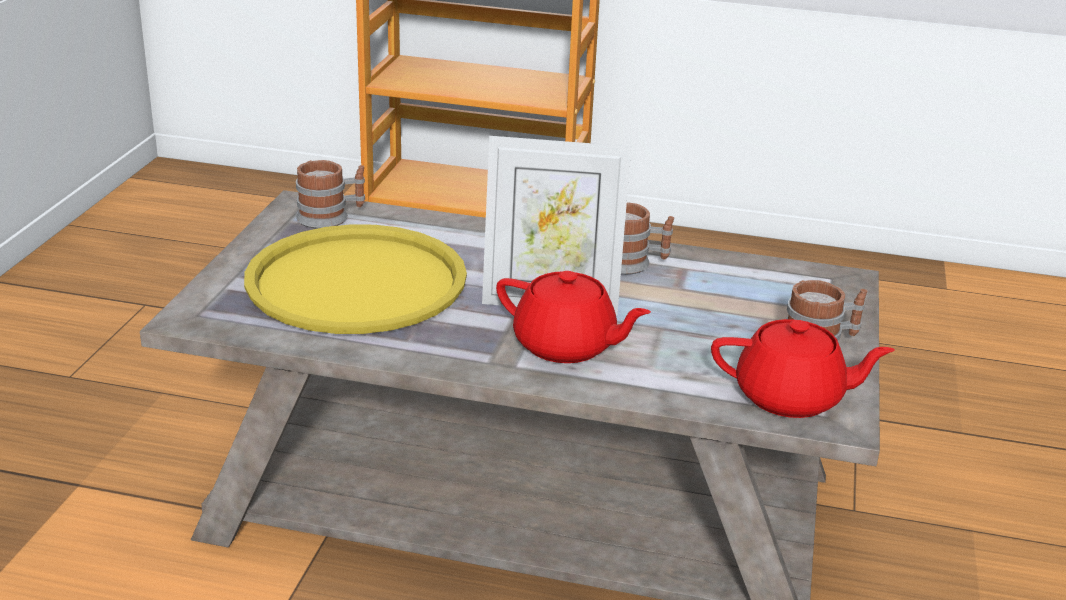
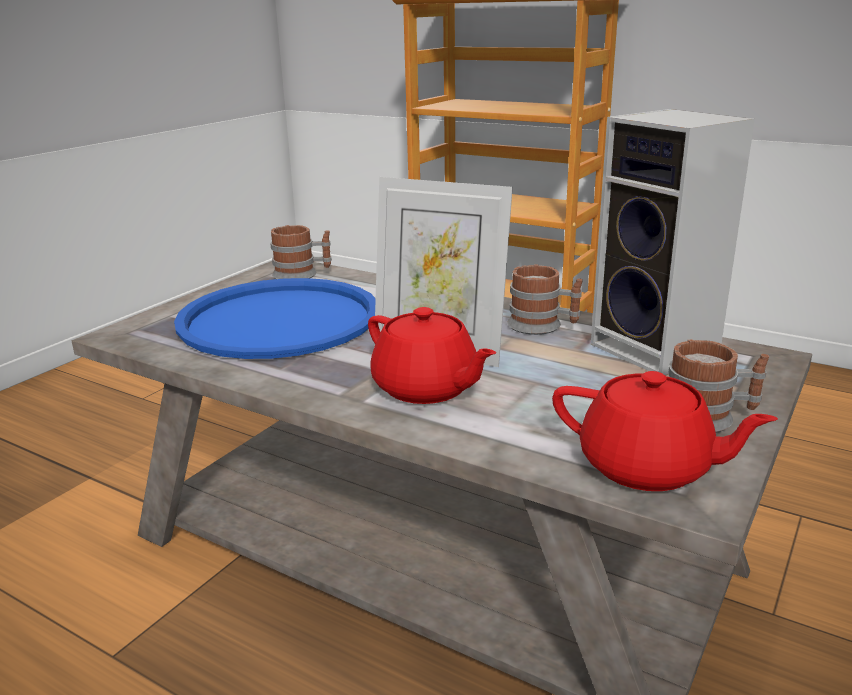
camera: 20 degrees right, 5 degrees down
yellow tray [244,224,467,334] -> blue tray [174,278,376,359]
none -> speaker [591,109,755,375]

